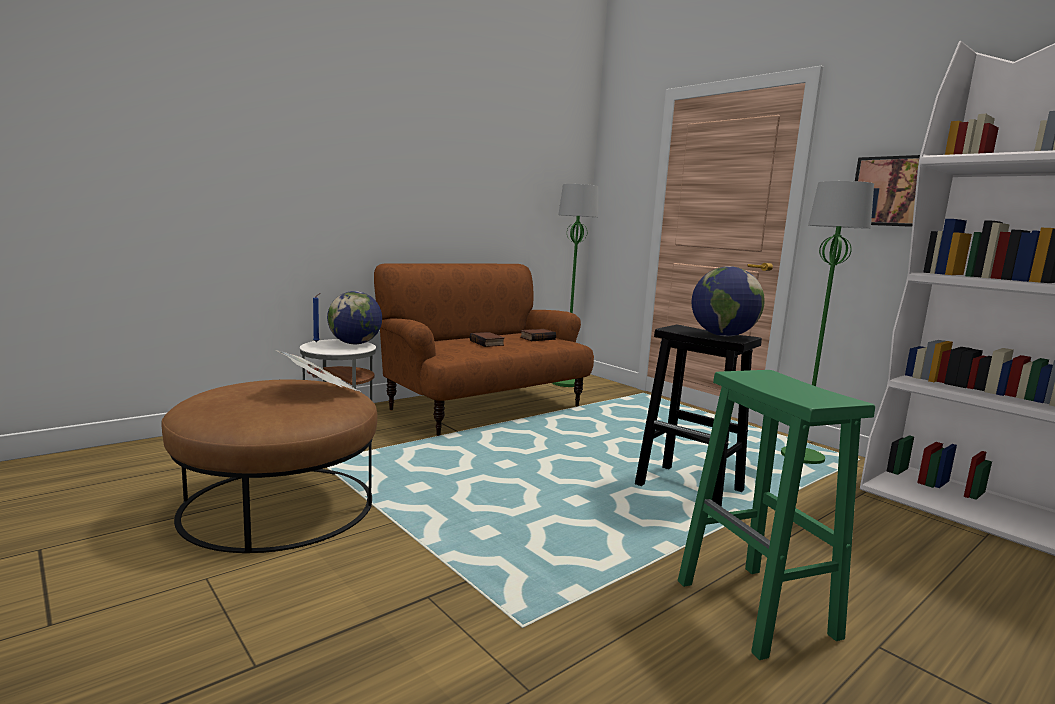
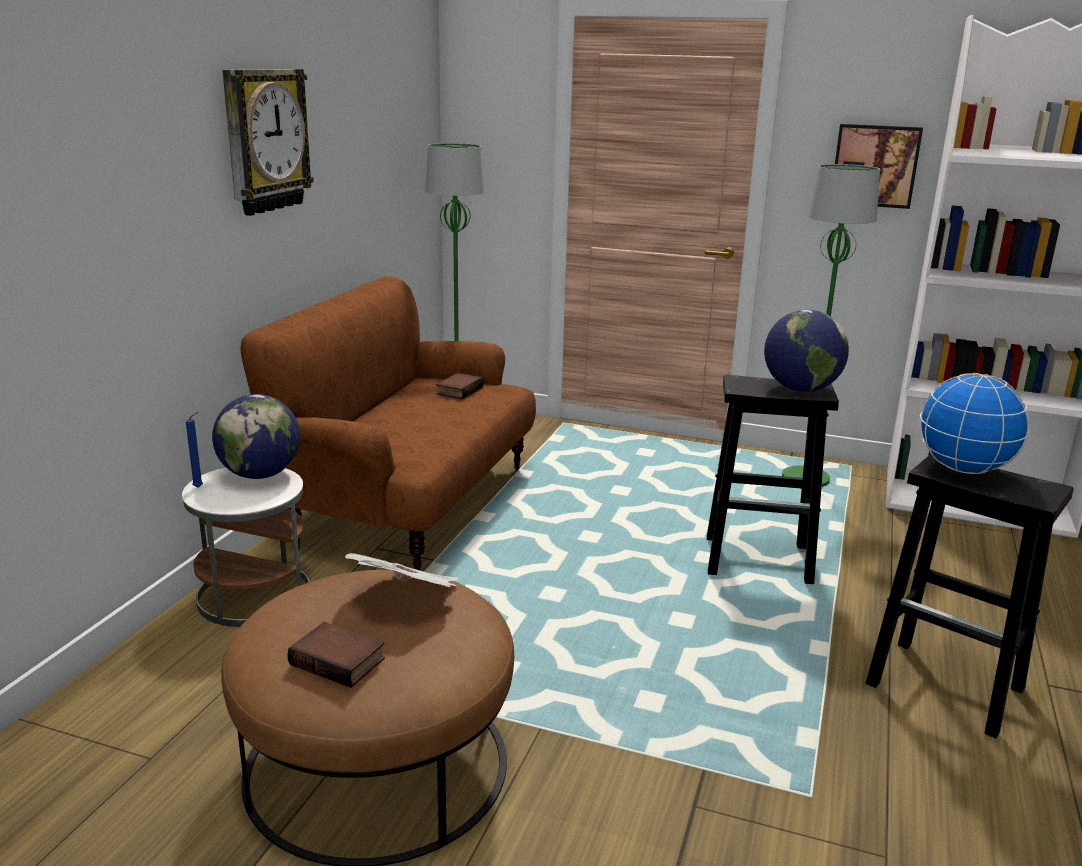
camera: 30 degrees left, 10 degrees up
book [470,332,505,347] -> book moved to [287,622,385,688]
green stool [678,370,875,660] -> black stool [866,453,1074,738]
none -> wall clock [222,69,314,216]
none -> globe [920,373,1029,474]

